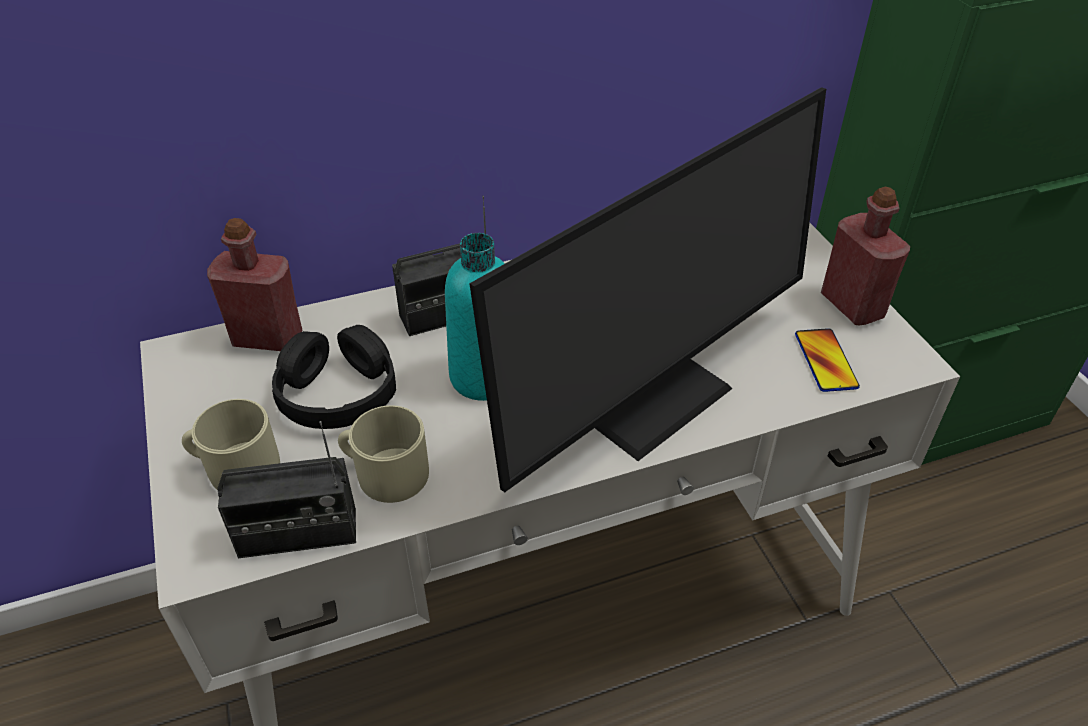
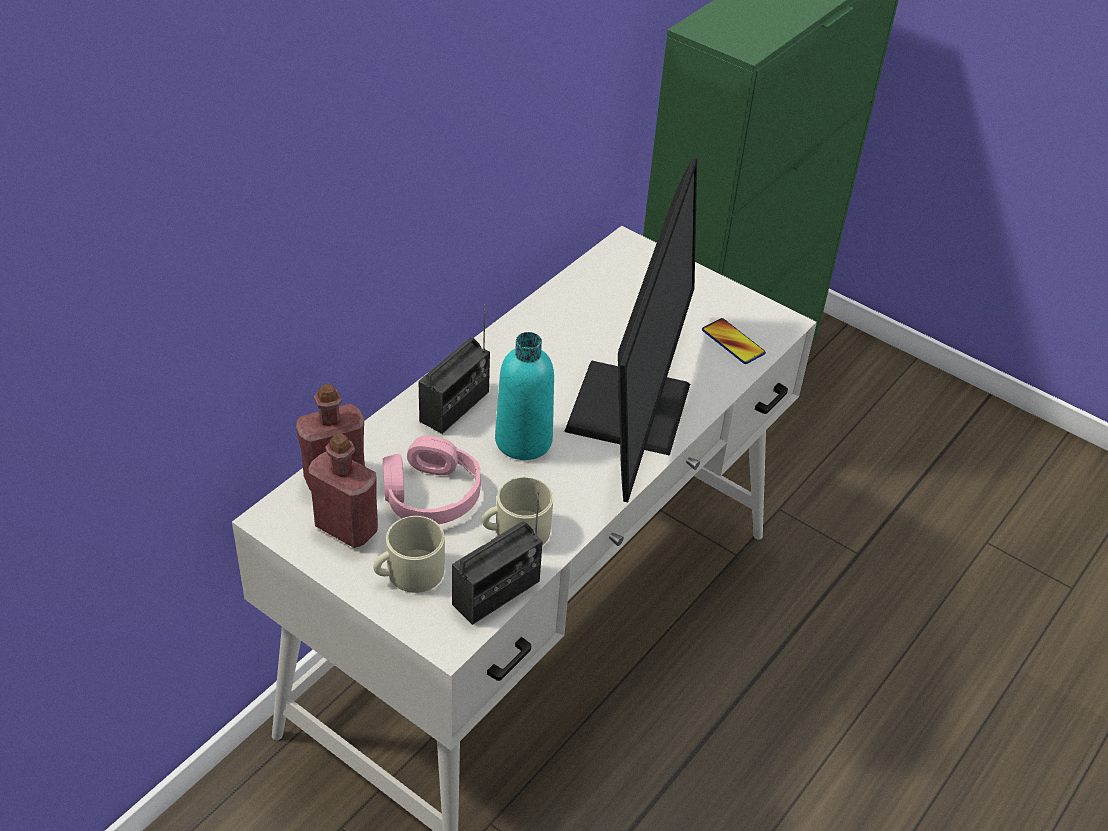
camera: 35 degrees left, 0 degrees up
black headphones [272,325,396,429] -> pink headphones [383,436,481,524]
red bottle [821,187,910,325] -> red bottle moved to [308,434,378,548]

